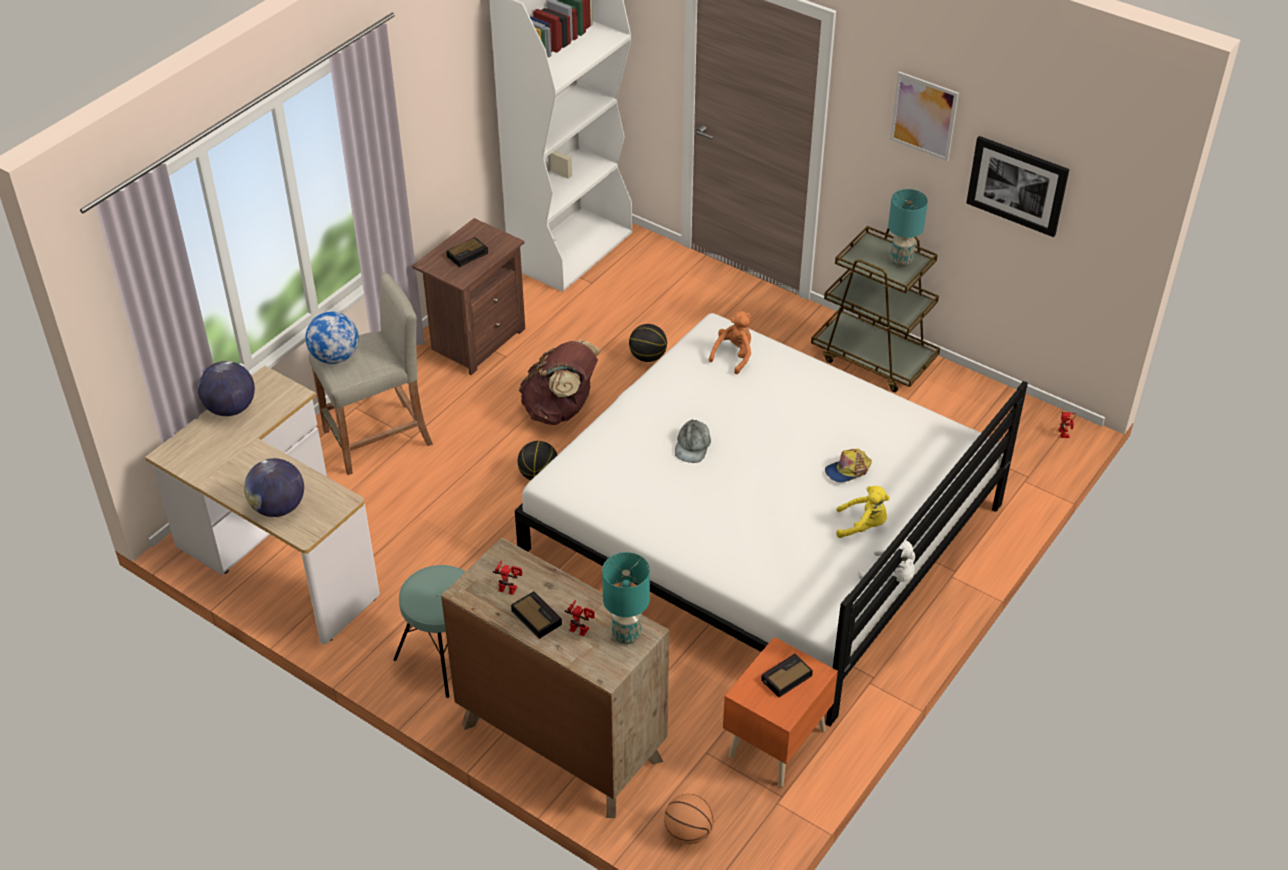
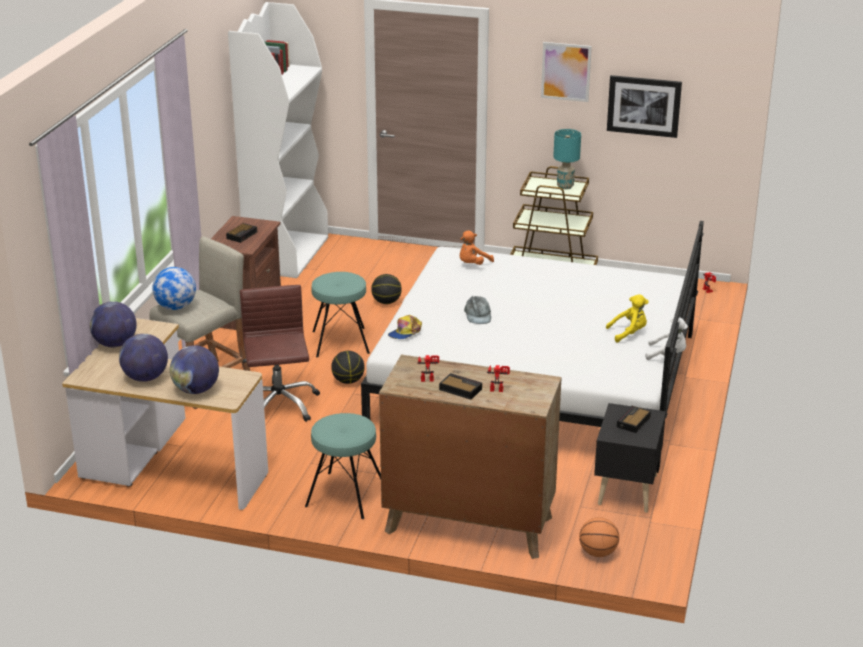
camera: 20 degrees left, 15 degrees down
brown backpack [519,340,601,425] -> turquoise stool [311,272,370,357]
turquoise table lamp [602,552,650,644] -> none
orange plush toy [709,311,751,374] -> orange plush toy turned 150 degrees counterclockwise [460,231,494,265]
orange nightstand [723,637,838,787] -> black nightstand [594,403,666,513]
cap [825,449,872,483] -> cap moved to [388,315,422,339]
none -> globe [119,334,168,382]
none -> brown office chair [240,285,320,422]

